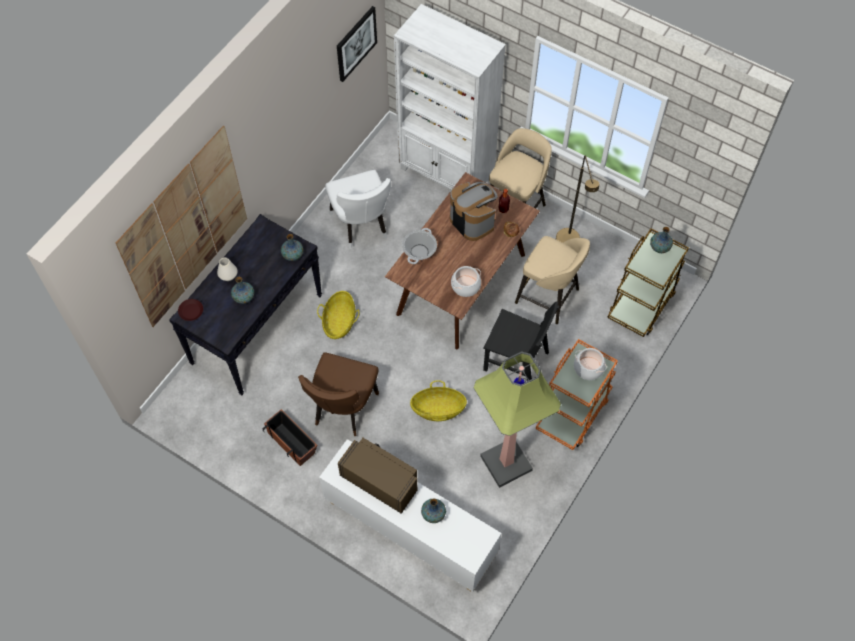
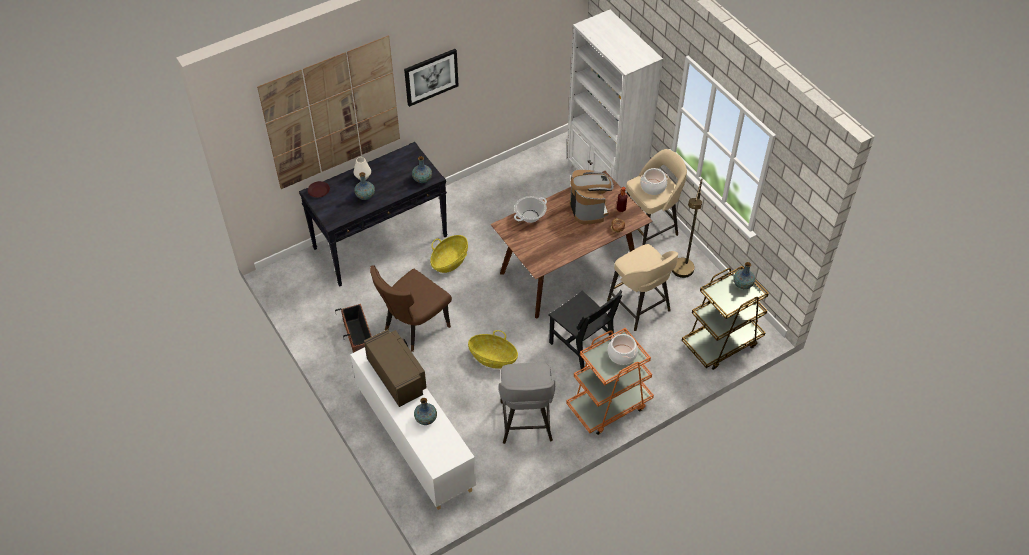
camera: 25 degrees right, 10 degrees down
white chair [325,170,391,249] -> none
picture [337,6,377,82] -> picture moved to [404,49,459,107]
cooking pot [451,266,481,297] -> cooking pot moved to [640,168,669,195]
floor lamp [474,351,561,488] -> grey stool [499,363,555,444]

